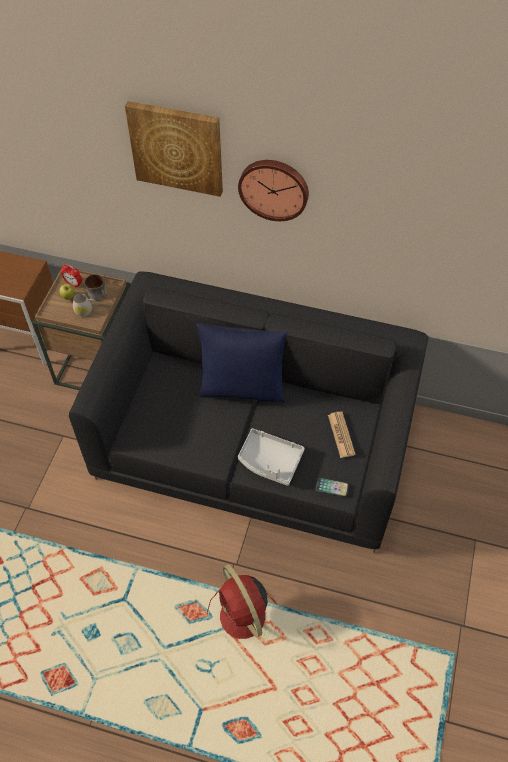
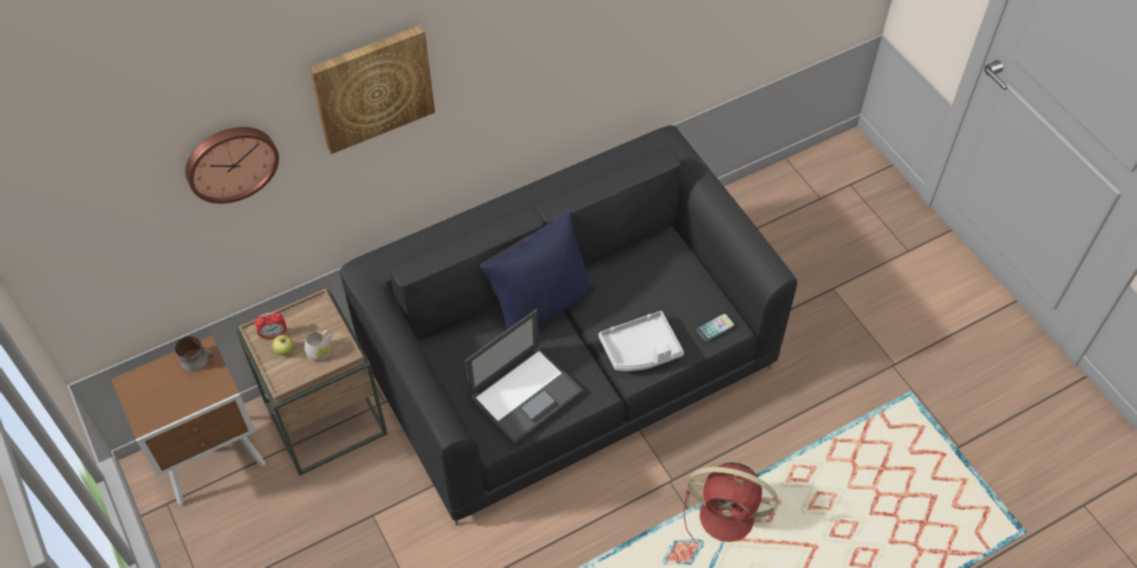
camera: 45 degrees left, 0 degrees up
mug [85,274,107,301] -> mug moved to [175,335,214,372]
wall clock [238,160,309,221] -> wall clock moved to [185,127,279,204]
newspaper [328,412,356,458] -> none
none -> laptop [465,309,583,444]

